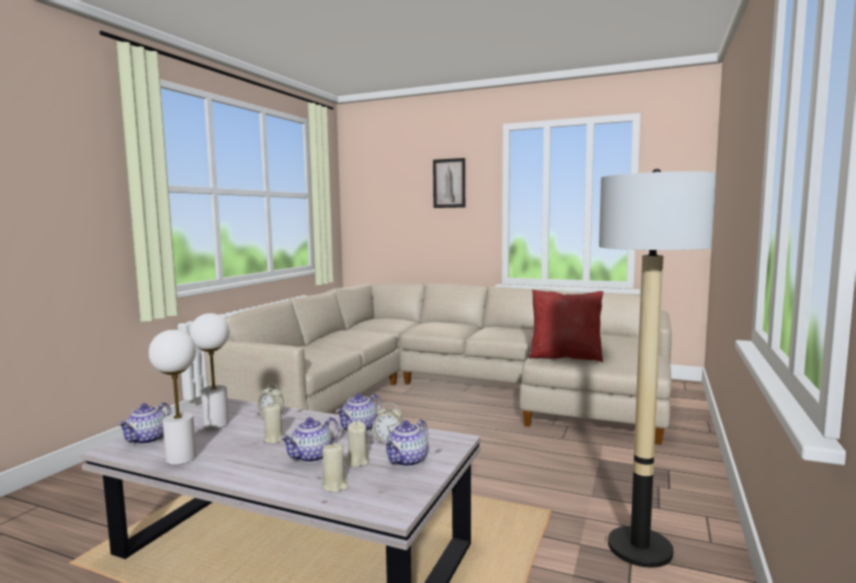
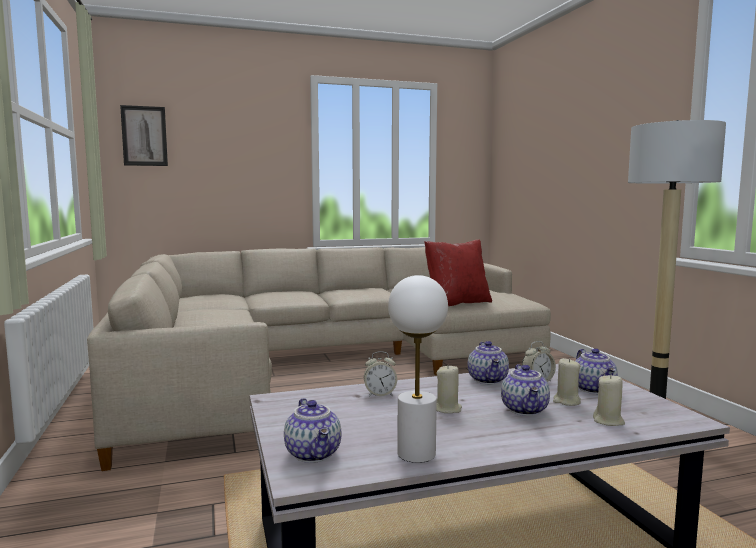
camera: 40 degrees left, 0 degrees up
white table lamp [190,313,229,429] -> none
picture [433,158,465,208] -> picture moved to [120,105,168,166]

